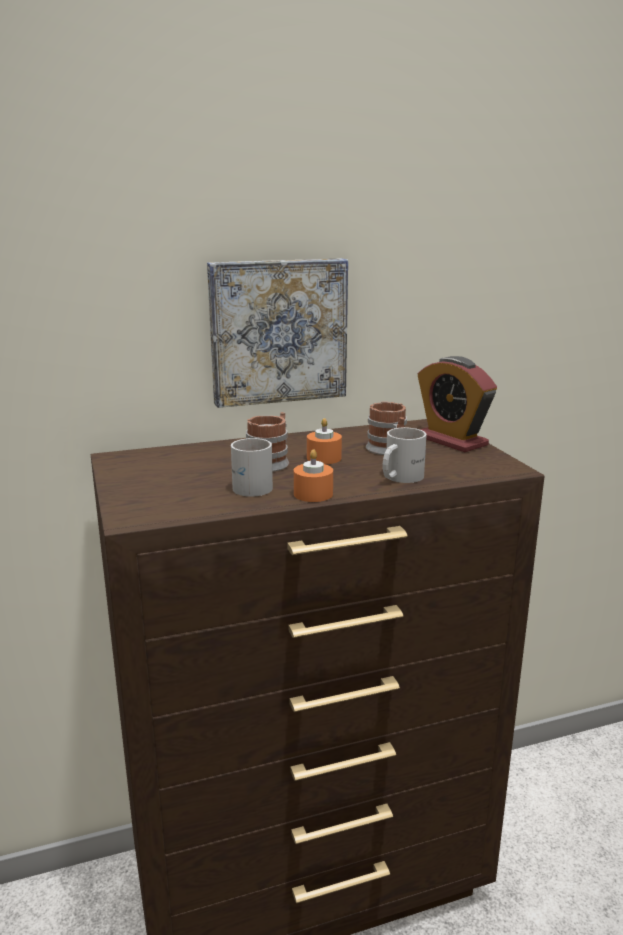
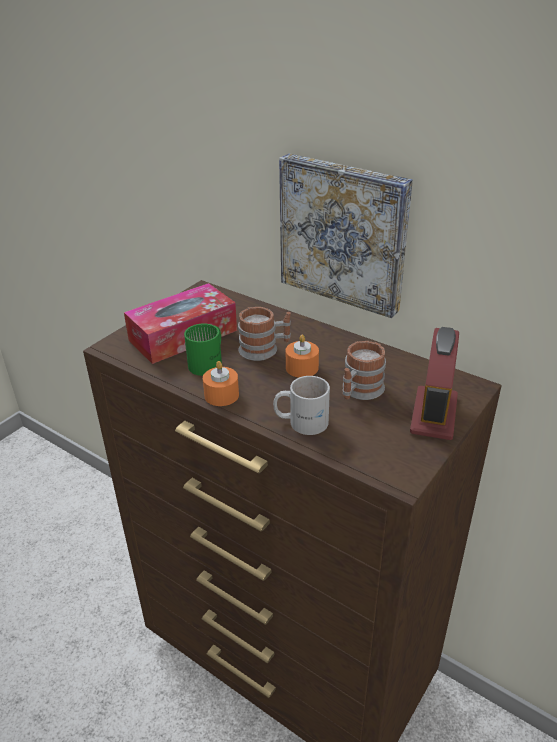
camera: 55 degrees right, 15 degrees up
white mug [231,438,273,497] -> green mug [184,323,222,376]
none -> tissue box [124,283,237,364]

